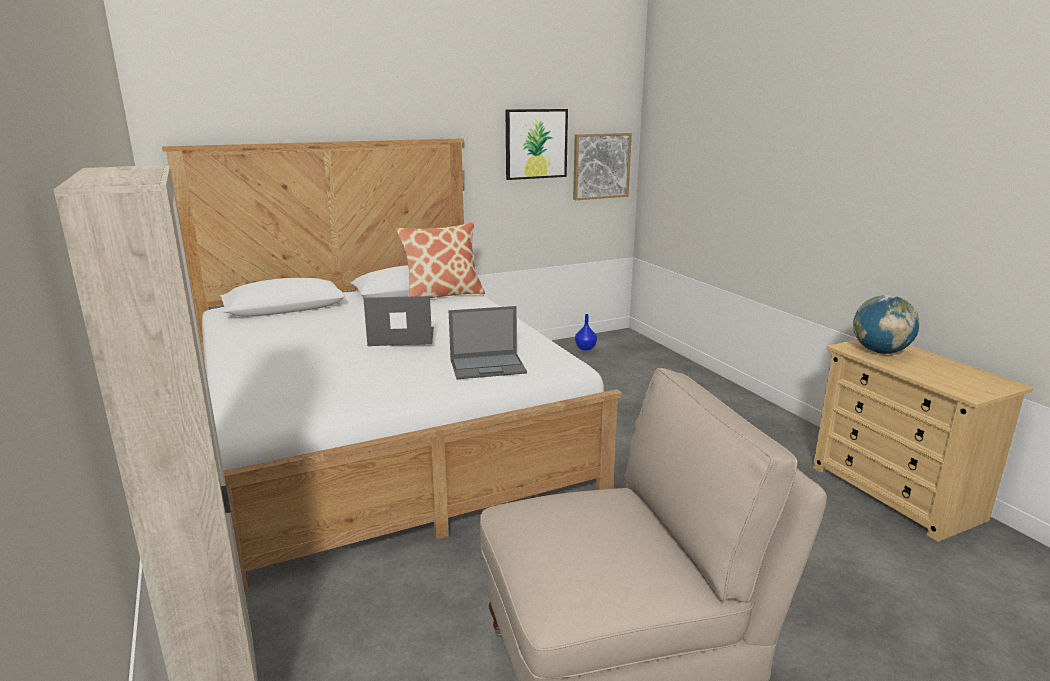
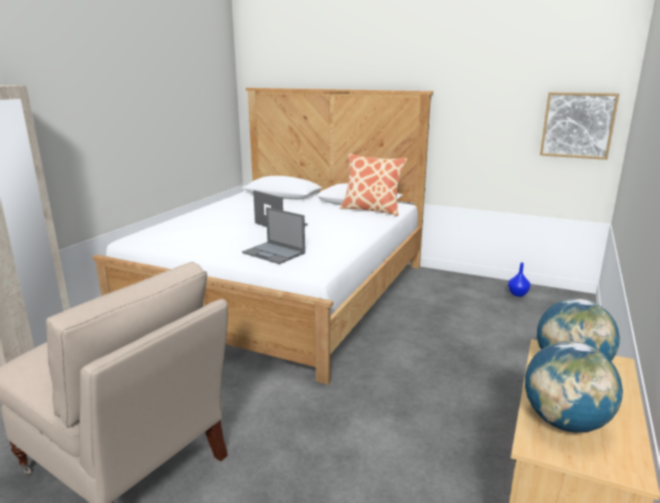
camera: 50 degrees right, 0 degrees up
picture [506,109,568,180] -> none
none -> globe [525,341,623,432]

